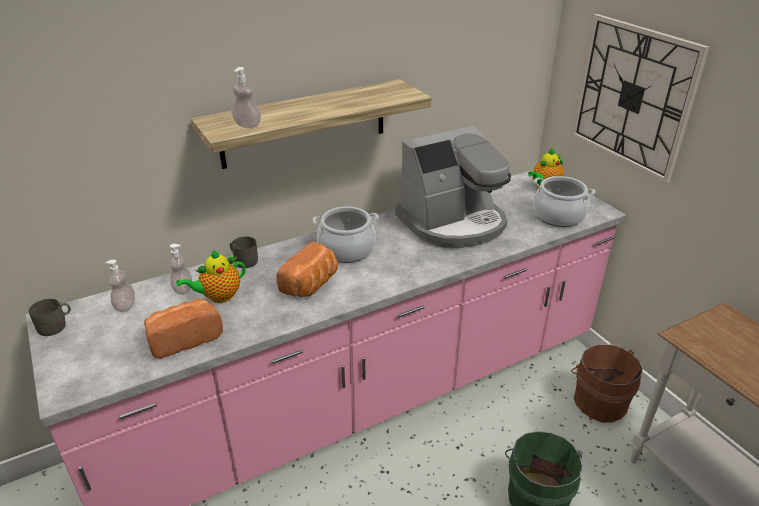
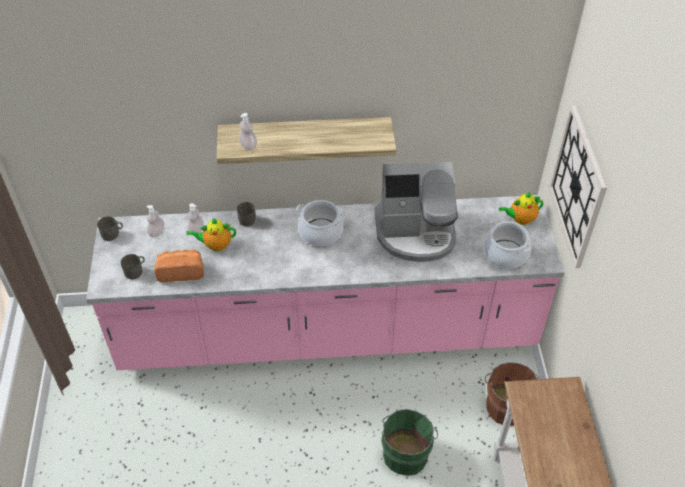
camera: 25 degrees right, 15 degrees up
bread [277,242,338,297] -> none
none -> grey mug [121,254,145,279]

